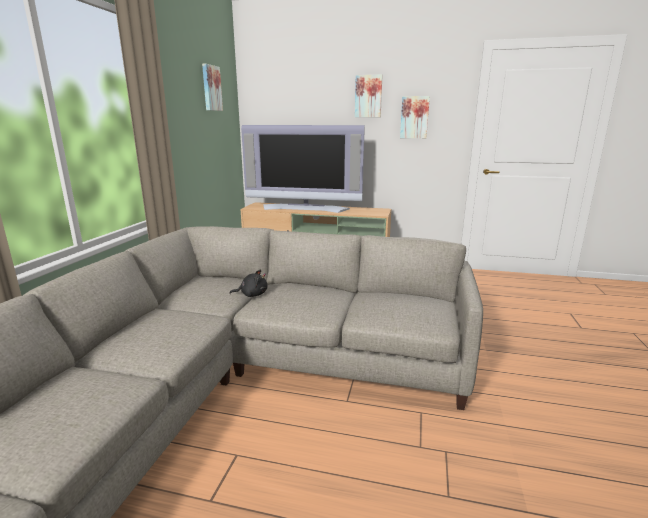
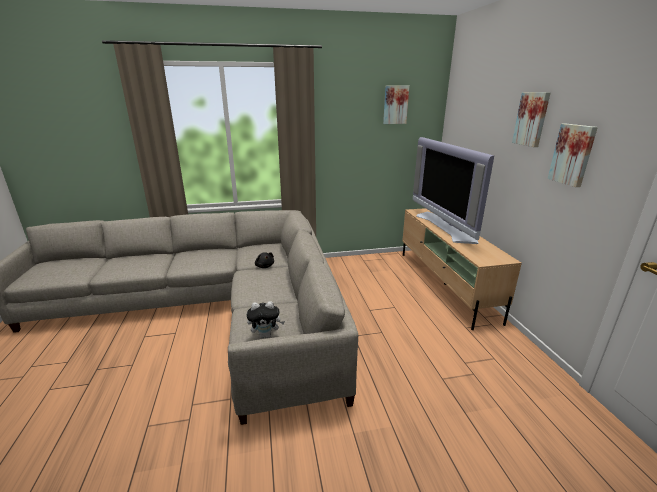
camera: 65 degrees right, 5 degrees up
none -> plush toy [247,301,285,338]

